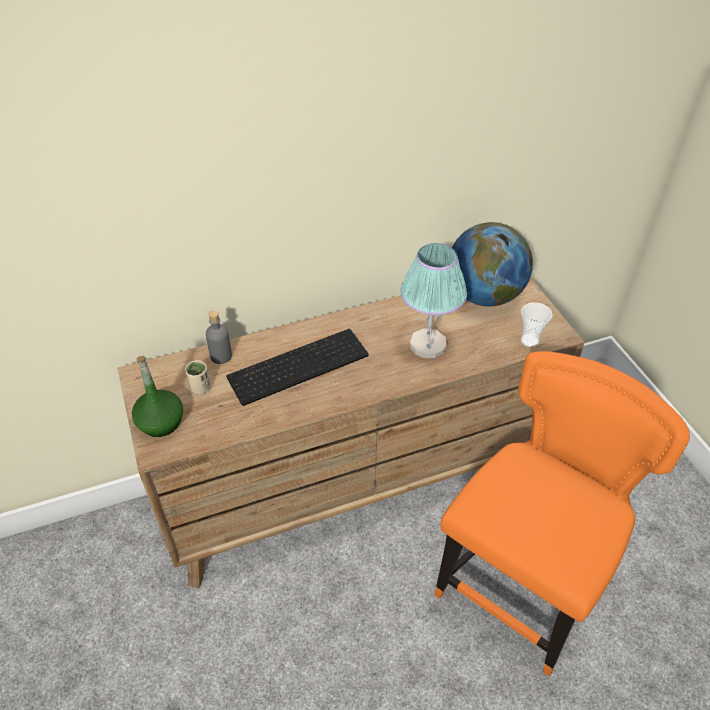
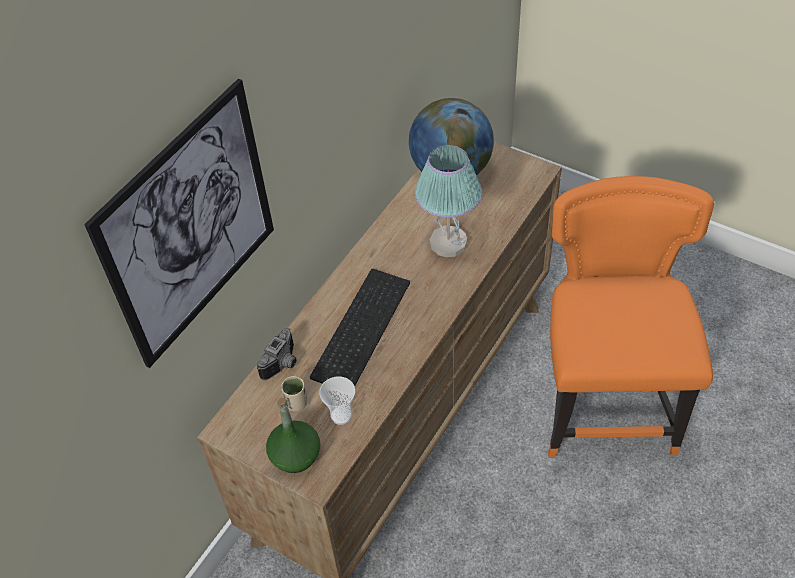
camera: 35 degrees left, 5 degrees up
grey bottle [206,311,232,364] -> camera [257,328,297,380]
cup [521,302,552,347] -> cup moved to [319,377,355,425]
none -> picture [84,78,274,368]

